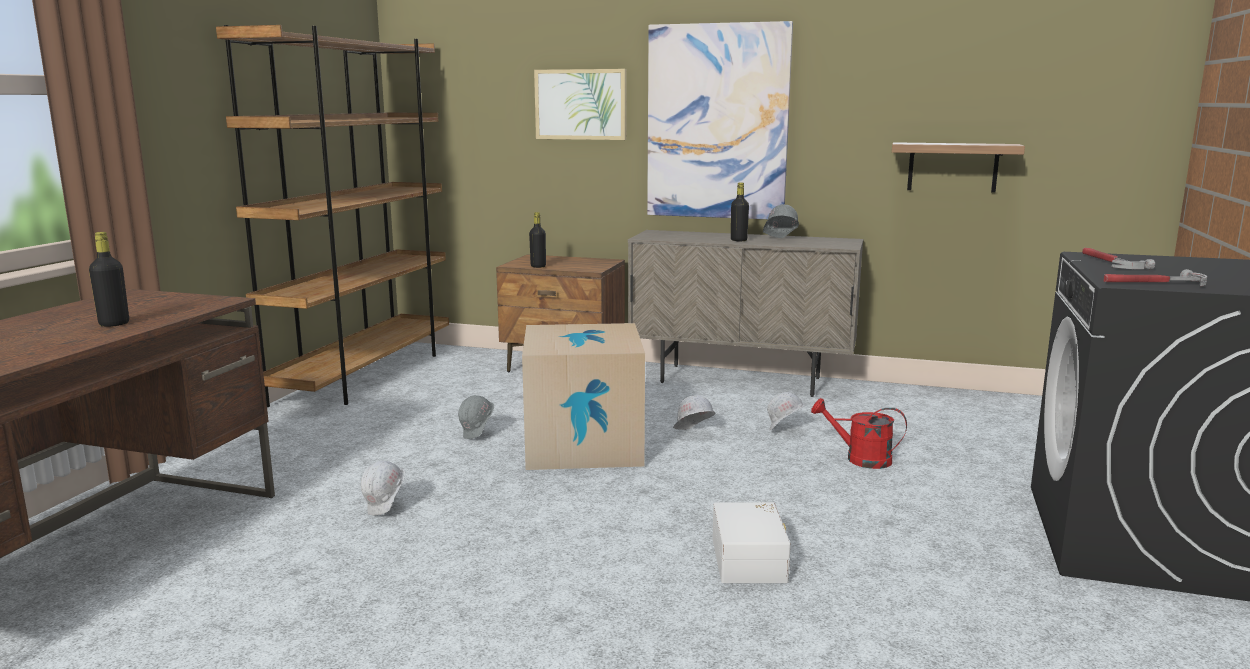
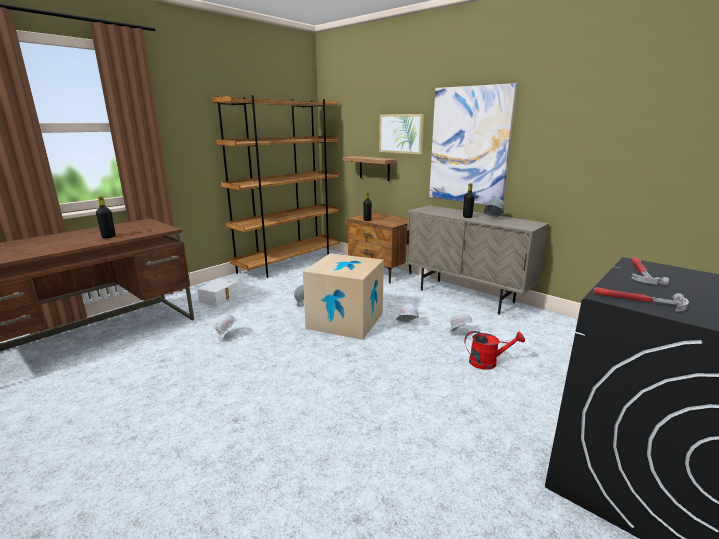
camera: 25 degrees right, 5 degrees up
white storage box [712,502,791,583] -> white storage box moved to [197,278,238,306]
red watering can [811,398,907,469] -> red watering can turned 135 degrees clockwise [464,331,525,370]
shelf [892,142,1025,193] -> shelf moved to [343,156,397,181]

